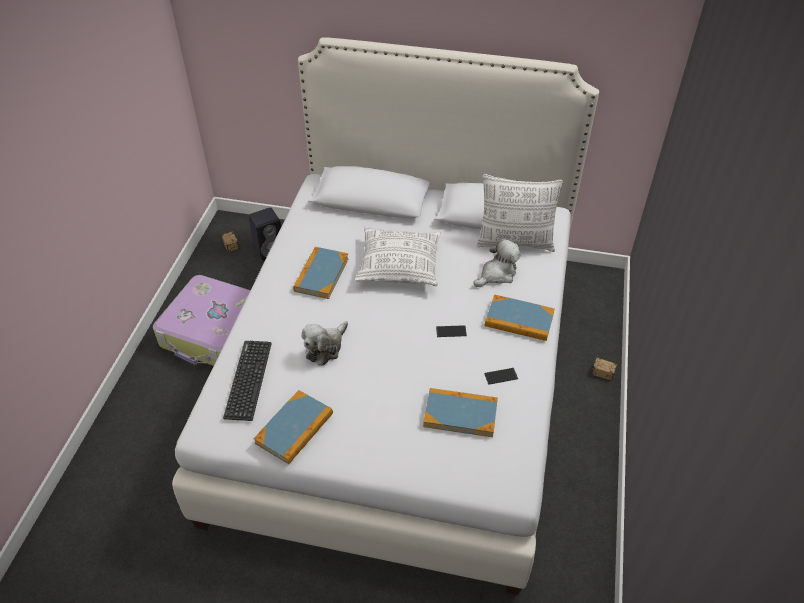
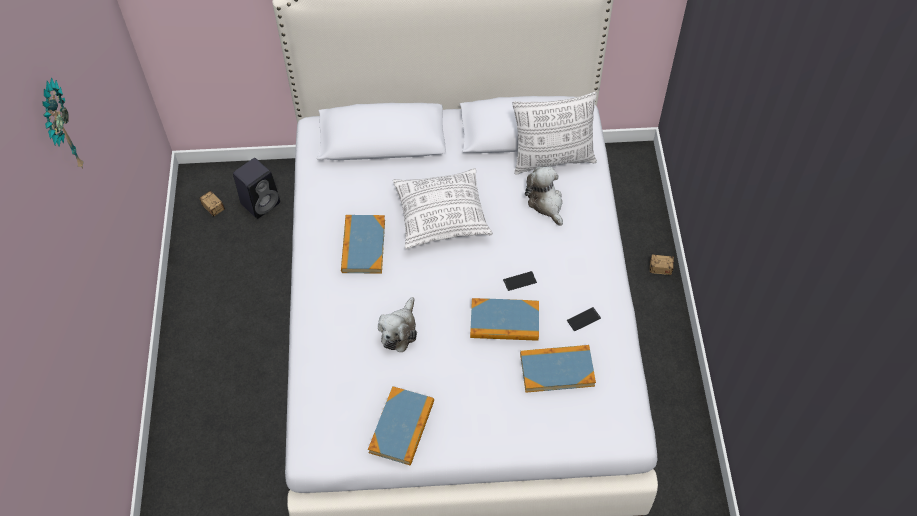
camera: 15 degrees left, 10 degrees up
suitcase [153,275,250,366] -> none
keyboard [223,341,272,421] -> none
plush toy [473,238,520,287] -> plush toy turned 60 degrees counterclockwise [525,167,563,226]
book [485,295,555,341] -> book moved to [470,298,539,341]
none -> wall clock [42,78,84,169]

